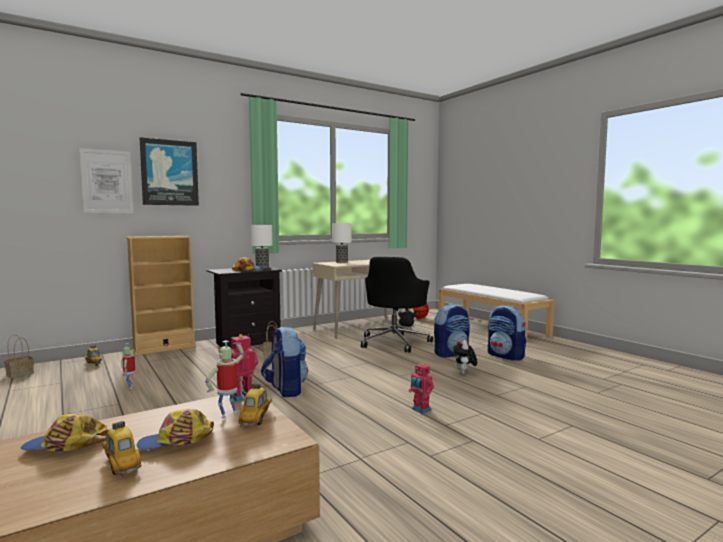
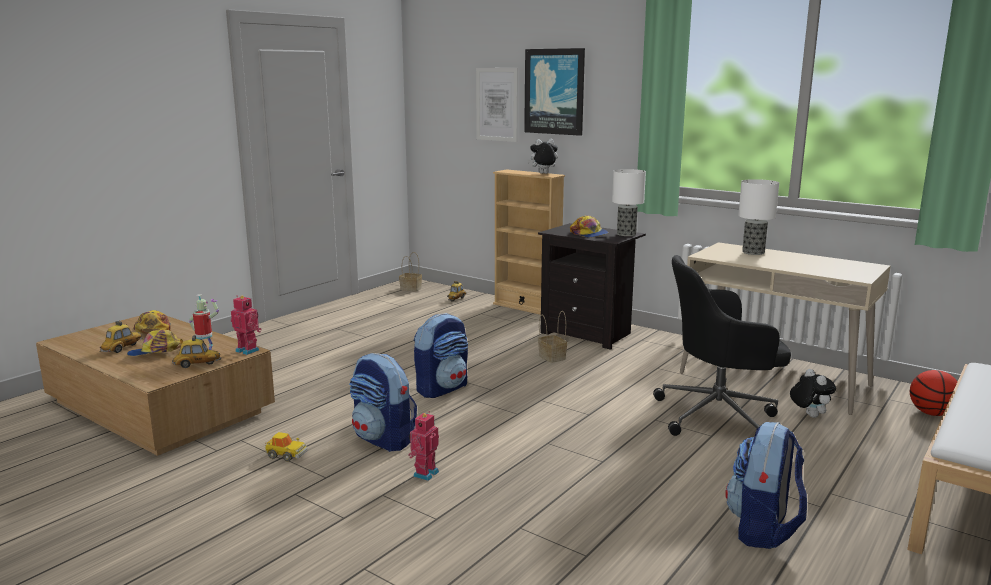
camera: 70 degrees right, 10 degrees up
toy robot [121,343,135,389] -> none
cap [136,409,214,450] -> cap turned 75 degrees counterclockwise [127,330,183,356]
backpack [434,304,470,358] -> backpack moved to [349,353,417,452]
plush toy [453,340,477,374] -> plush toy moved to [527,139,558,174]
none -> toy car [265,432,308,462]

